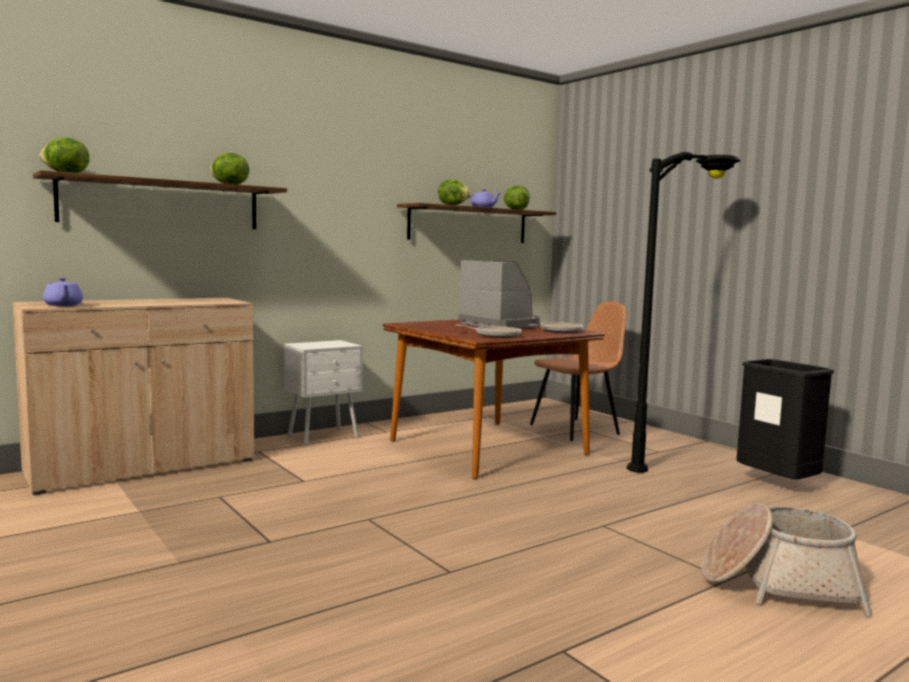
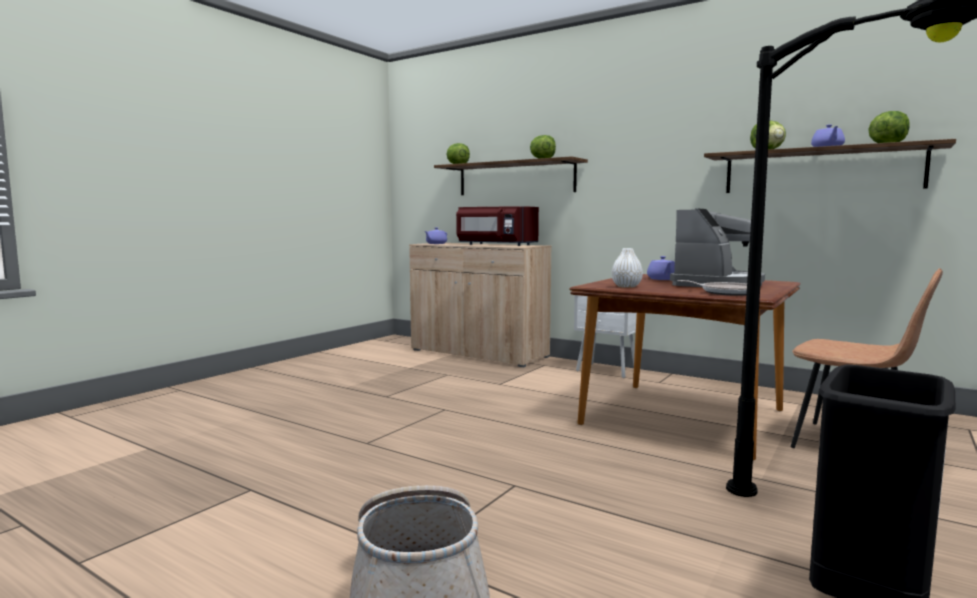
camera: 70 degrees right, 0 degrees up
frying pan [455,325,522,338] -> white vase [612,248,643,288]
none -> red microwave [456,206,539,246]
none -> purple teapot [647,256,675,280]

